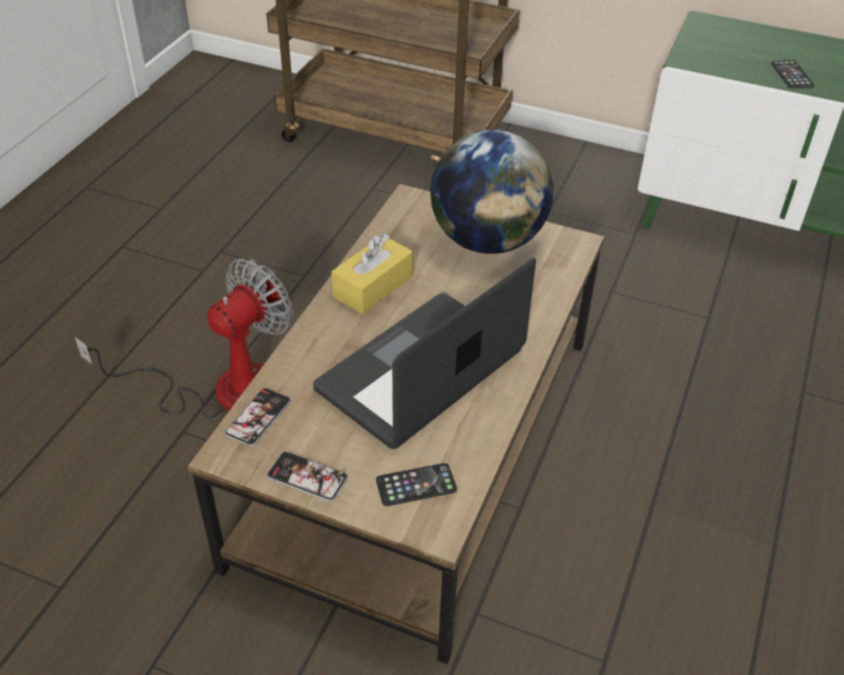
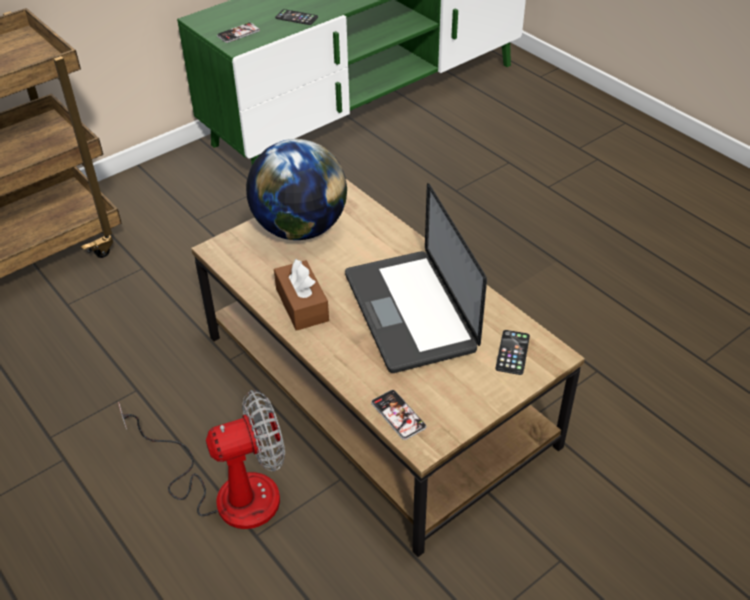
camera: 60 degrees left, 0 degrees up
fan [75,258,293,418] -> fan turned 90 degrees clockwise [118,390,285,529]
phone [267,452,348,502] -> phone moved to [217,21,260,43]
yellow tissue box [331,233,413,314] -> brown tissue box [274,259,329,331]

